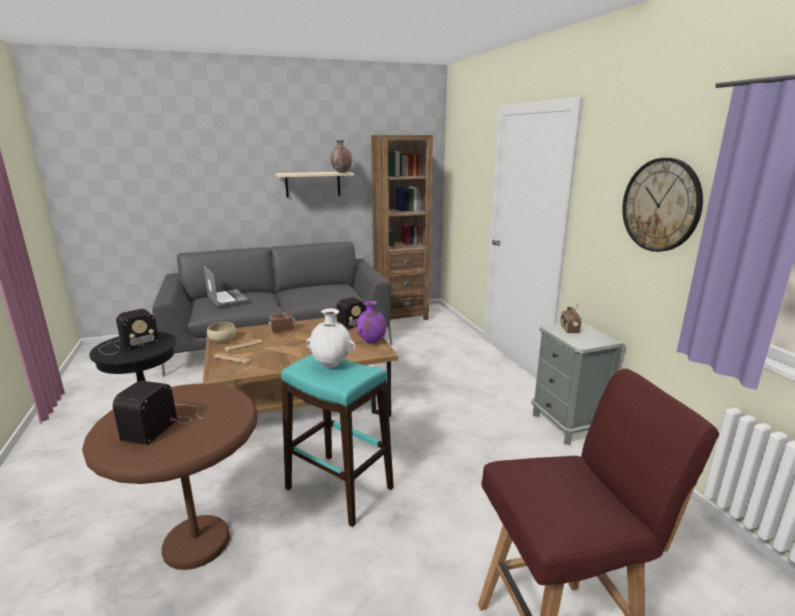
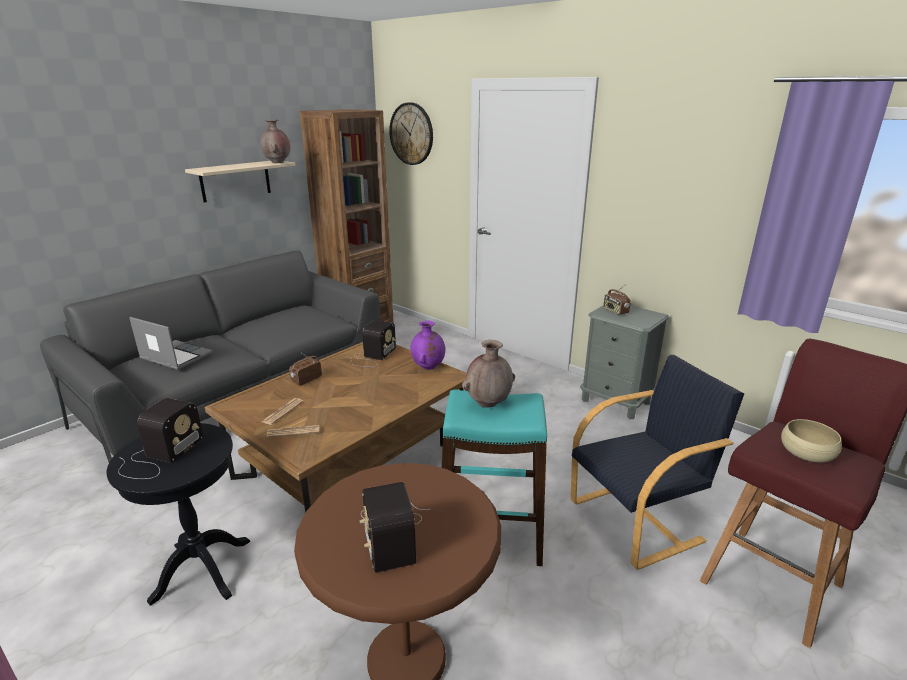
camera: 30 degrees left, 5 degrees up
beige bowl [207,322,236,342] -> beige bowl moved to [781,419,842,463]
white vase [306,308,355,368] -> brown vase [462,340,515,408]
wall clock [622,158,703,252] -> wall clock moved to [389,102,433,165]
none -> black armchair [571,355,744,570]

